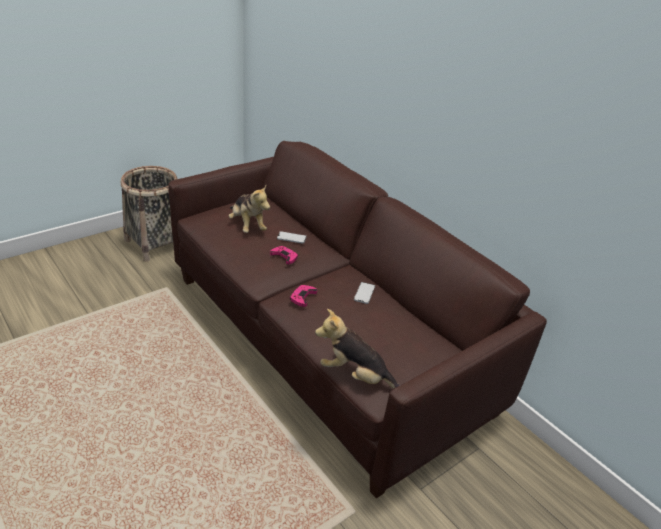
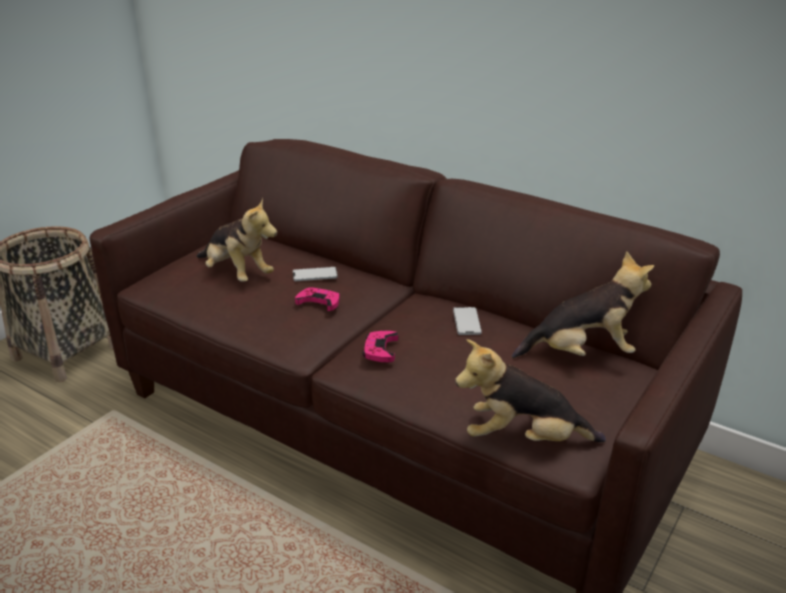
camera: 15 degrees left, 5 degrees down
none -> plush toy [512,251,654,358]

